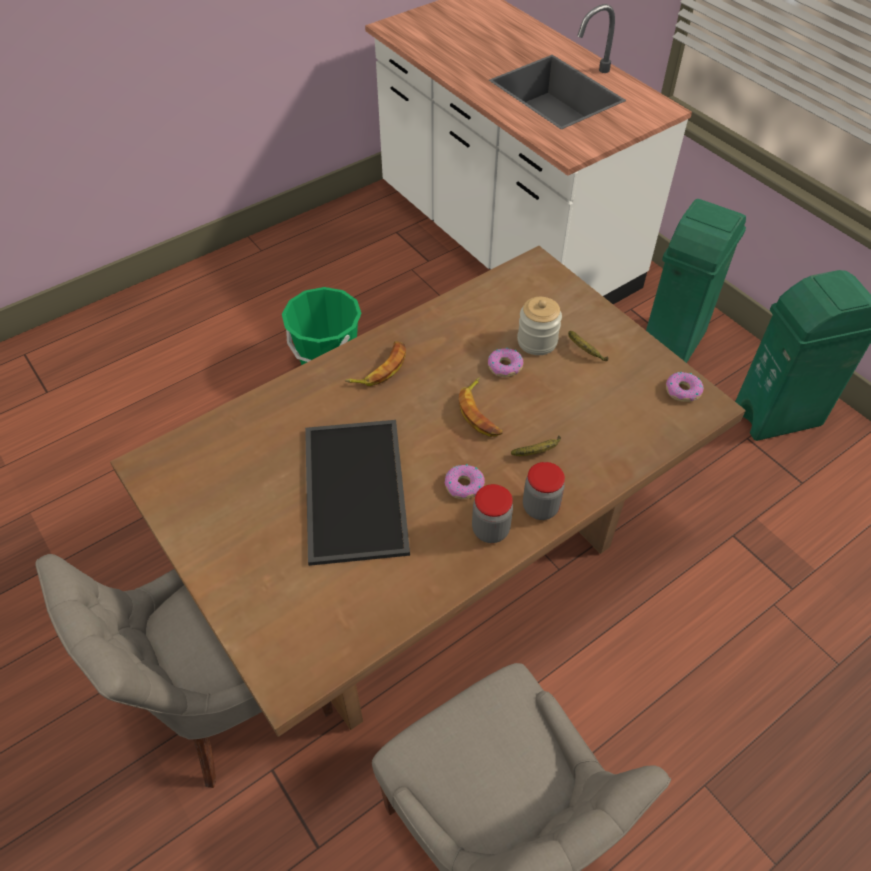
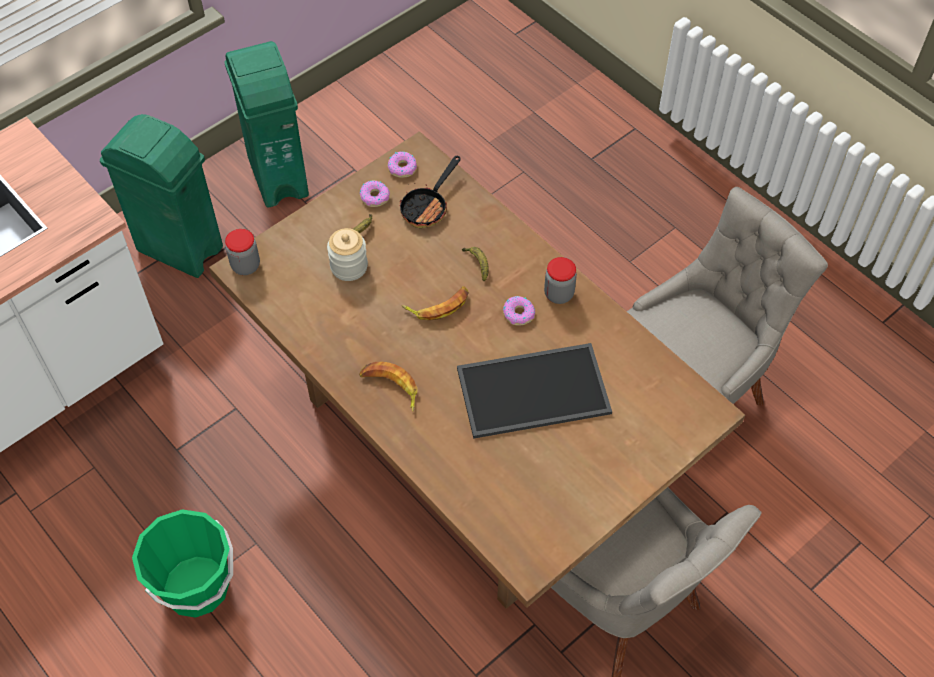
camera: 95 degrees left, 5 degrees up
donut [488,348,524,377] -> donut moved to [360,180,390,207]
jar [523,462,565,520] -> jar moved to [225,229,260,275]
none -> frying pan [399,156,461,228]

